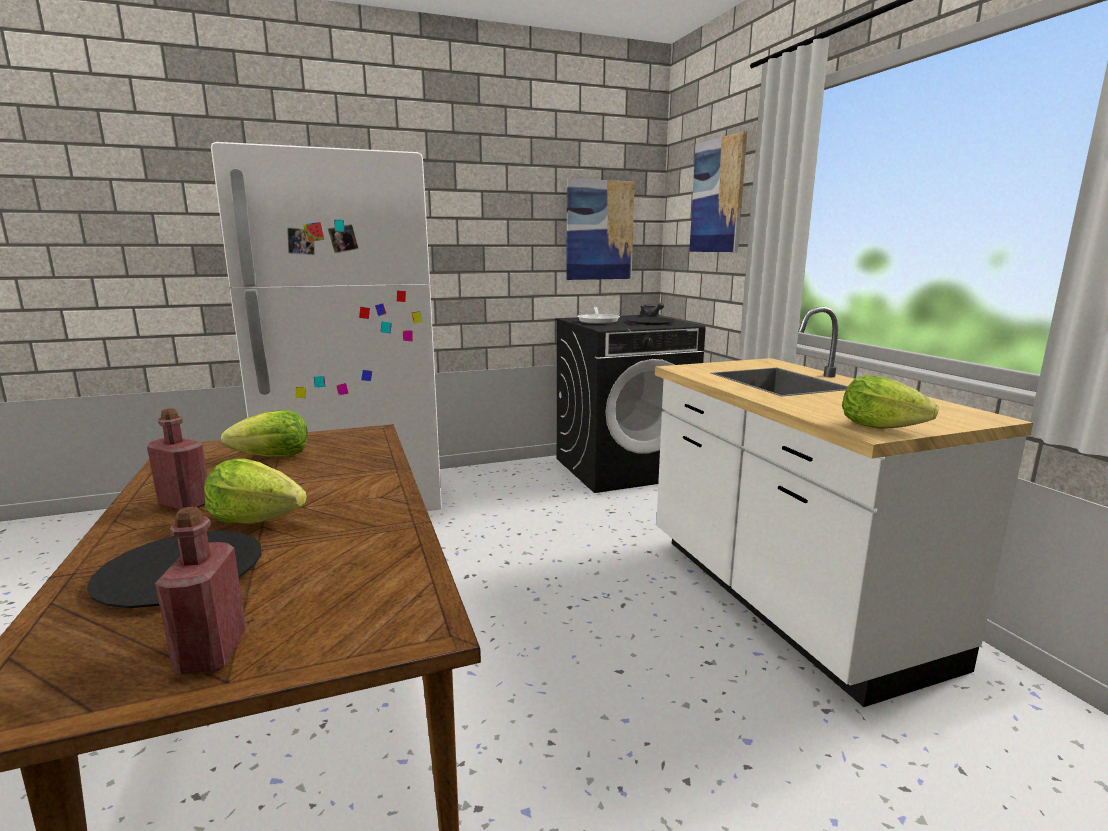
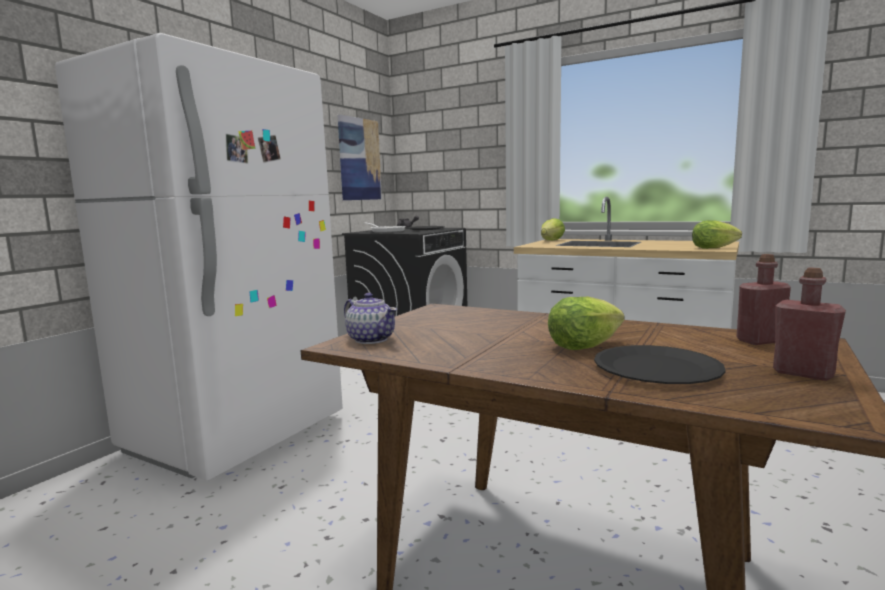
camera: 40 degrees left, 5 degrees down
red bottle [147,408,207,510] -> red bottle moved to [736,254,791,345]
lettuce [221,410,308,457] -> lettuce moved to [541,218,565,240]
picture [689,131,747,252] -> none
none -> teapot [344,293,397,344]

